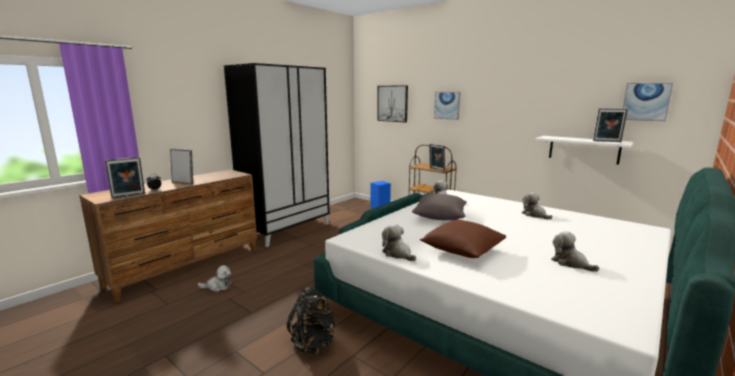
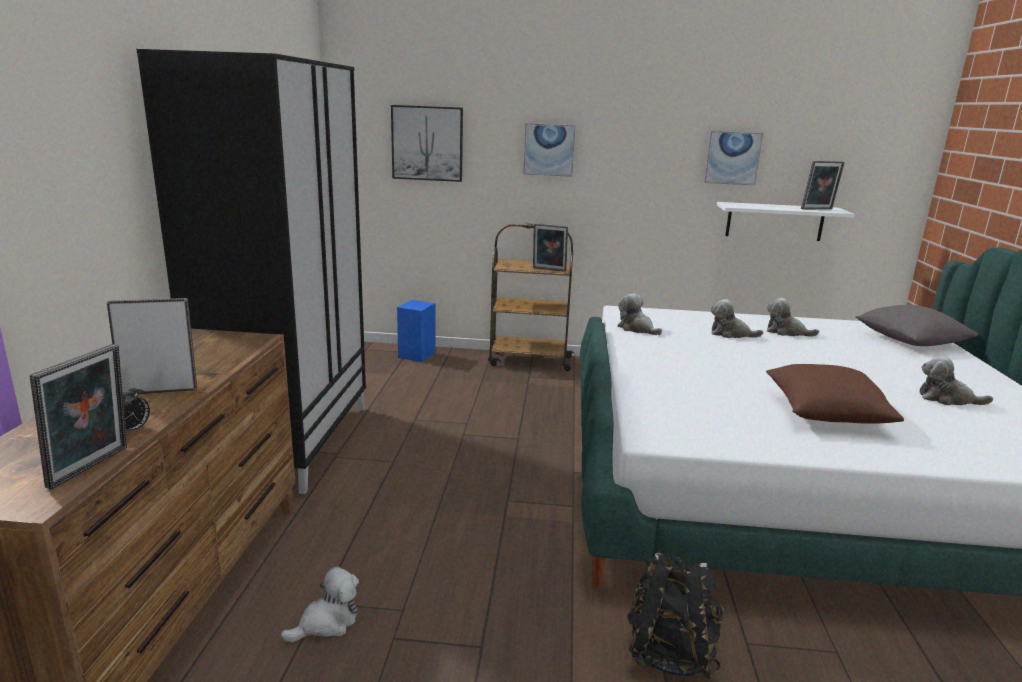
camera: 35 degrees left, 5 degrees up
plush toy [382,224,416,261] -> plush toy moved to [711,299,763,338]
grey pillow [412,194,467,220] -> grey pillow moved to [855,305,978,346]
picture [623,83,673,121] -> picture moved to [704,131,763,185]

